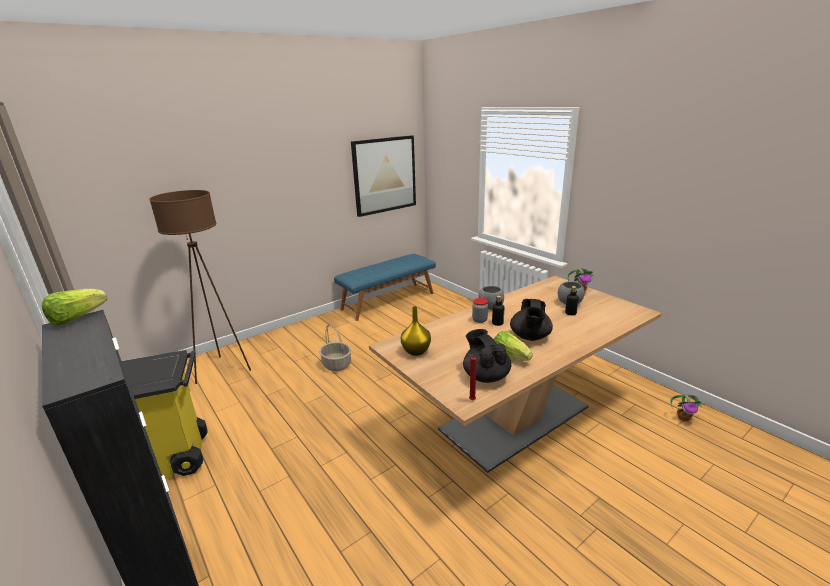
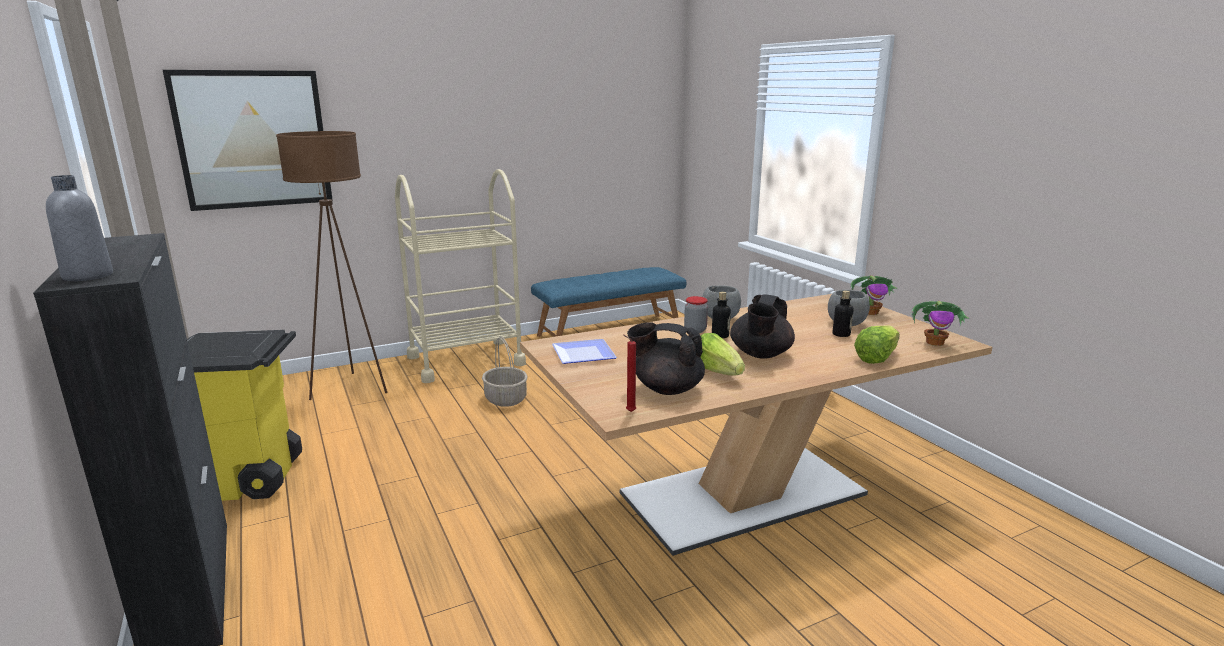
camera: 10 degrees right, 5 degrees down
lettuce [42,289,107,326] -> lettuce moved to [854,325,900,364]
picture [351,135,416,217] -> picture moved to [163,70,333,211]
yellow vase [401,306,431,356] -> plate [552,339,617,364]
black teapot [463,329,511,383] -> black teapot turned 60 degrees counterclockwise [627,322,705,395]
potted plant [670,395,704,422] -> potted plant moved to [911,301,969,346]
none -> grey bottle [46,175,113,281]
none -> beige cart [395,169,526,383]

